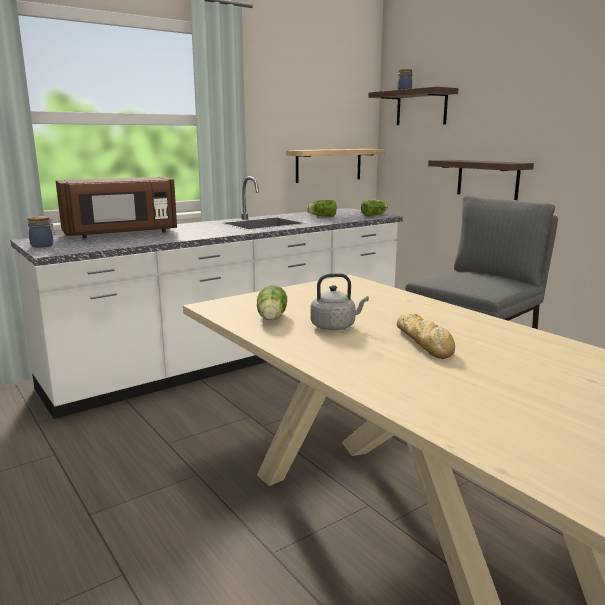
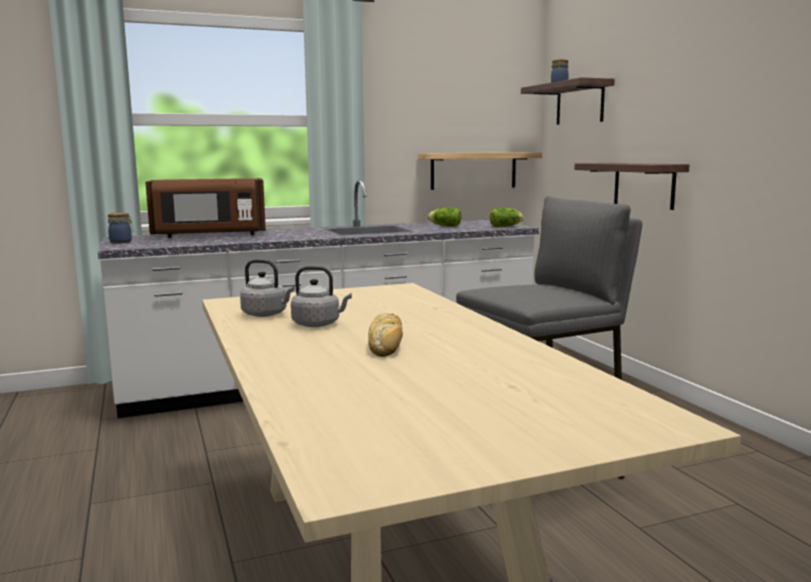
camera: 15 degrees right, 5 degrees down
lettuce [257,285,287,321] -> grey kettle [240,259,295,317]

